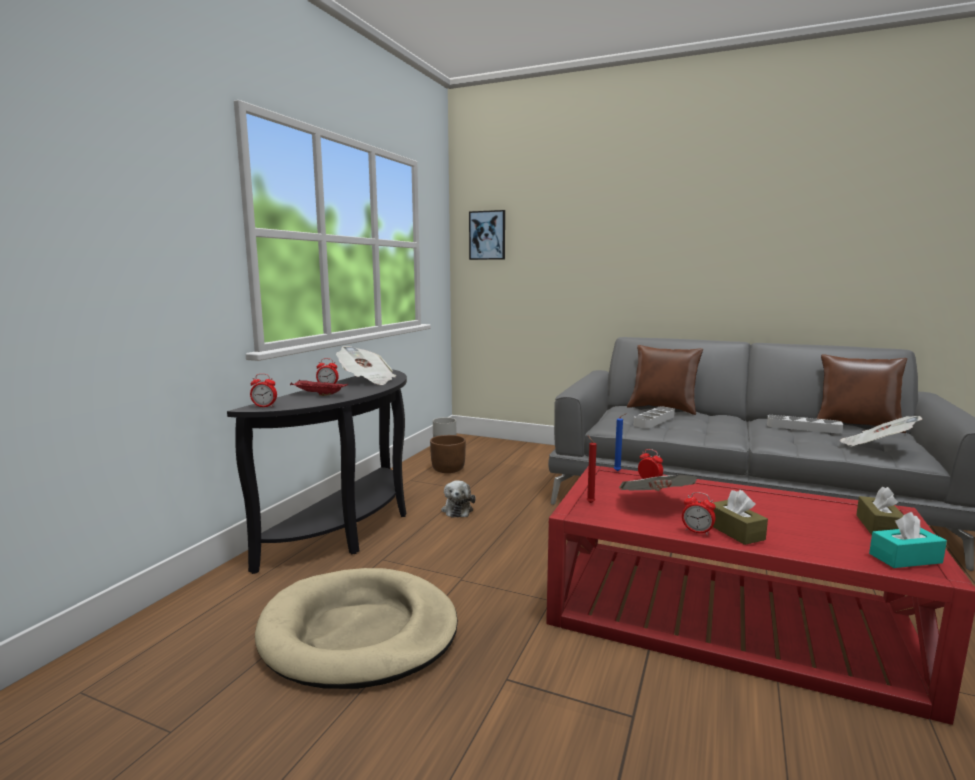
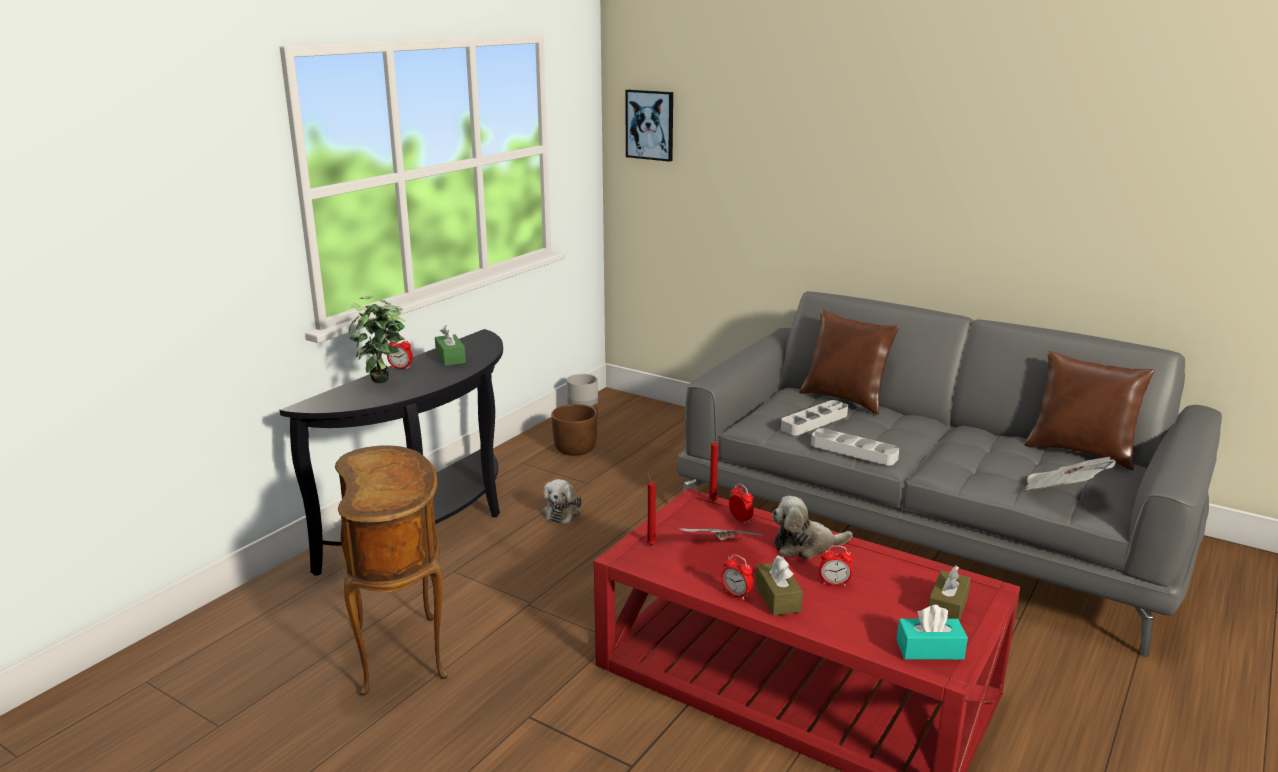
camera: 10 degrees right, 10 degrees up
alarm clock [250,374,277,407] -> alarm clock moved to [819,545,853,586]
beige dog bed [255,568,458,689] -> brown side table [335,445,448,696]
red tray [290,380,348,396] -> potted plant [348,295,405,383]
newspaper [336,346,396,385] -> green tissue box [435,325,466,366]
blue candle [614,413,627,471] -> red candle [709,438,722,501]
grey tray [767,415,843,434] -> grey tray moved to [811,428,899,465]
none -> plush toy [772,496,852,559]

